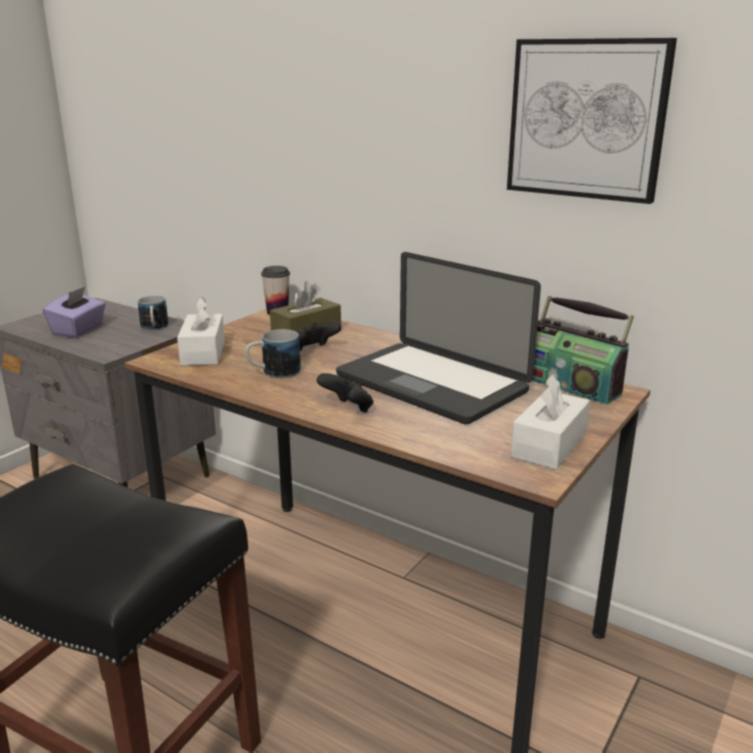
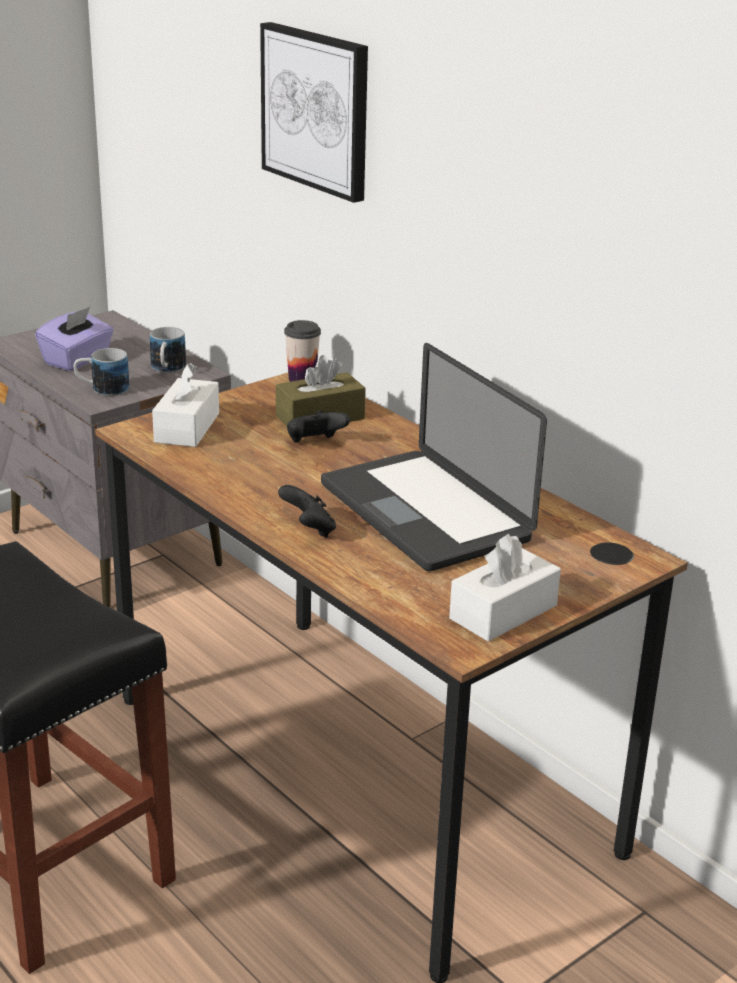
camera: 15 degrees right, 5 degrees up
mug [245,329,301,378] -> mug moved to [74,348,129,396]
picture [507,38,677,204] -> picture moved to [260,22,368,203]
radio [532,296,634,405] -> none

